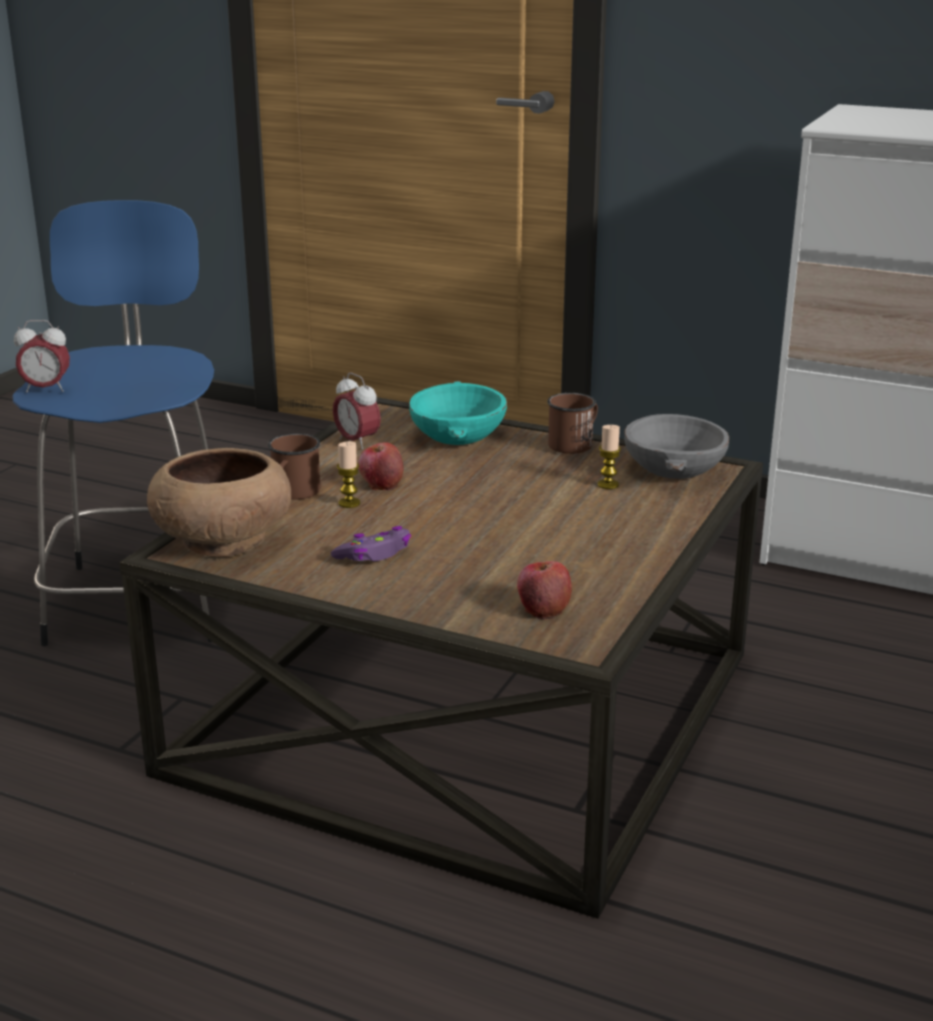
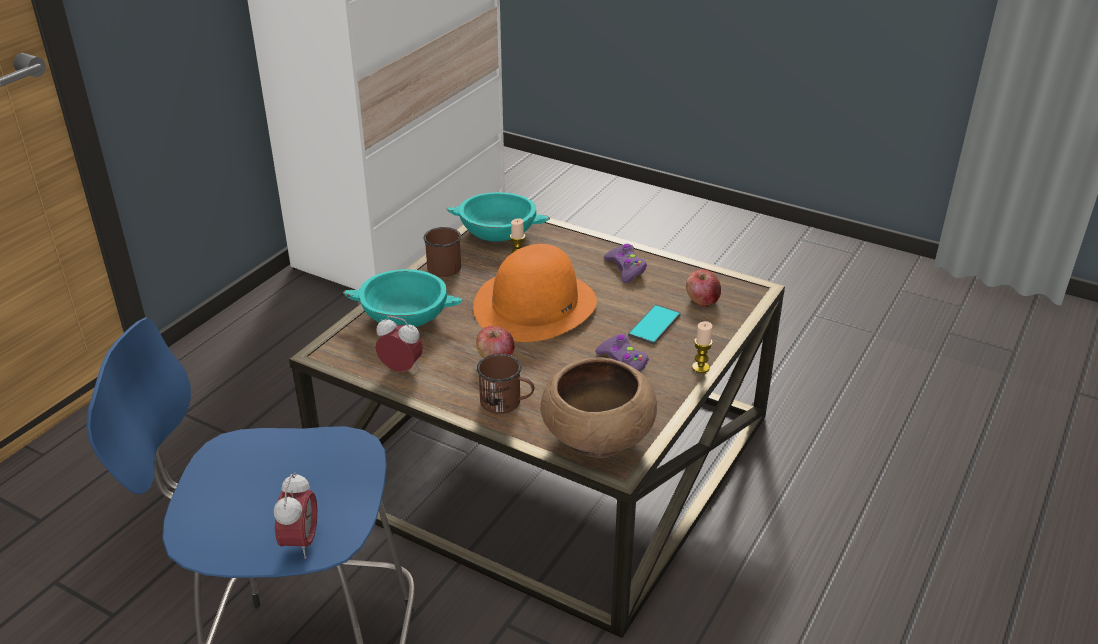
camera: 85 degrees left, 10 degrees up
alarm clock [333,373,381,450] -> alarm clock turned 120 degrees counterclockwise [376,316,423,372]
candle [337,441,360,508] -> candle moved to [692,321,713,373]
grey bowl [624,414,729,479] -> turquoise bowl [447,192,550,242]
none -> orange hat [473,244,597,342]
none -> purple game controller [604,244,647,283]
none -> phone [628,304,681,345]

